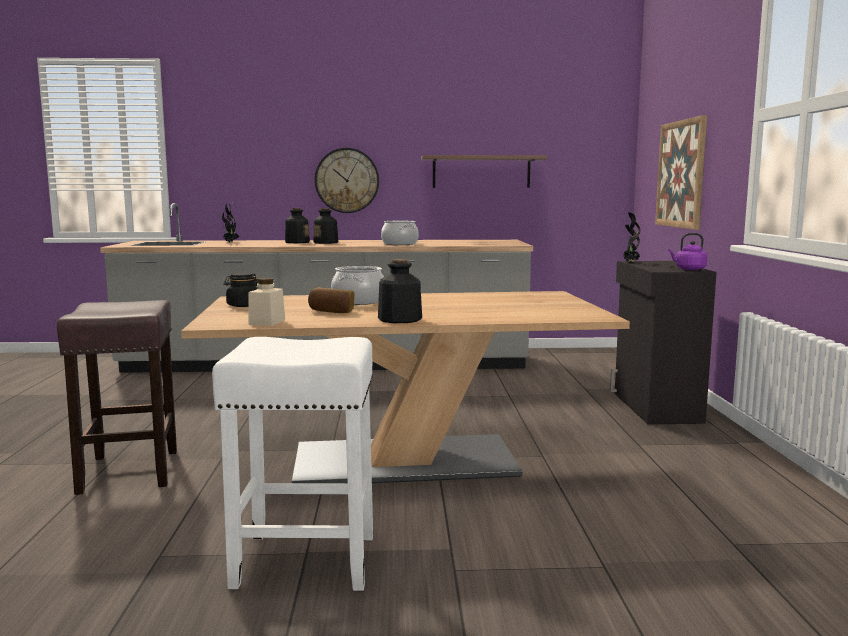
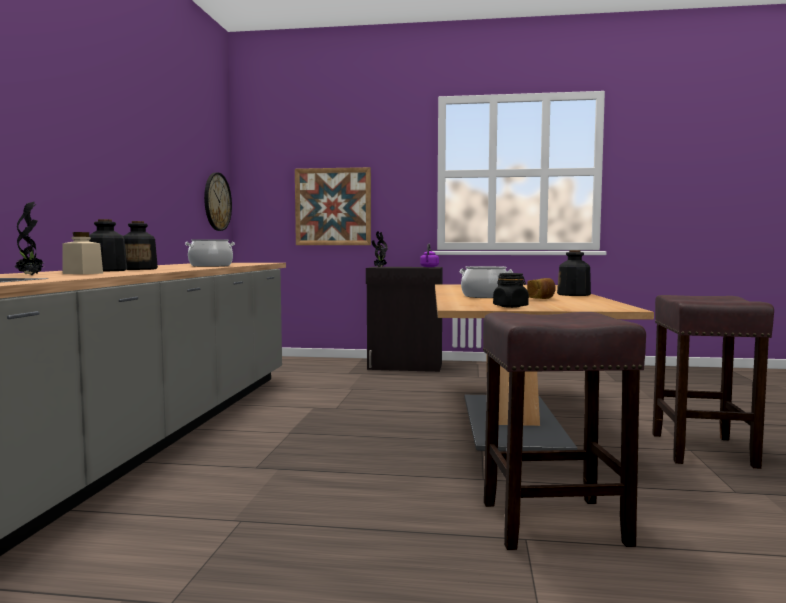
camera: 80 degrees left, 5 degrees down
white stool [212,337,373,591] -> brown stool [652,295,774,469]
beige jar [249,278,285,326] -> beige jar moved to [62,232,103,274]
wall clock [315,148,379,213] -> wall clock moved to [204,173,232,231]
shelf [421,155,548,188] -> none

